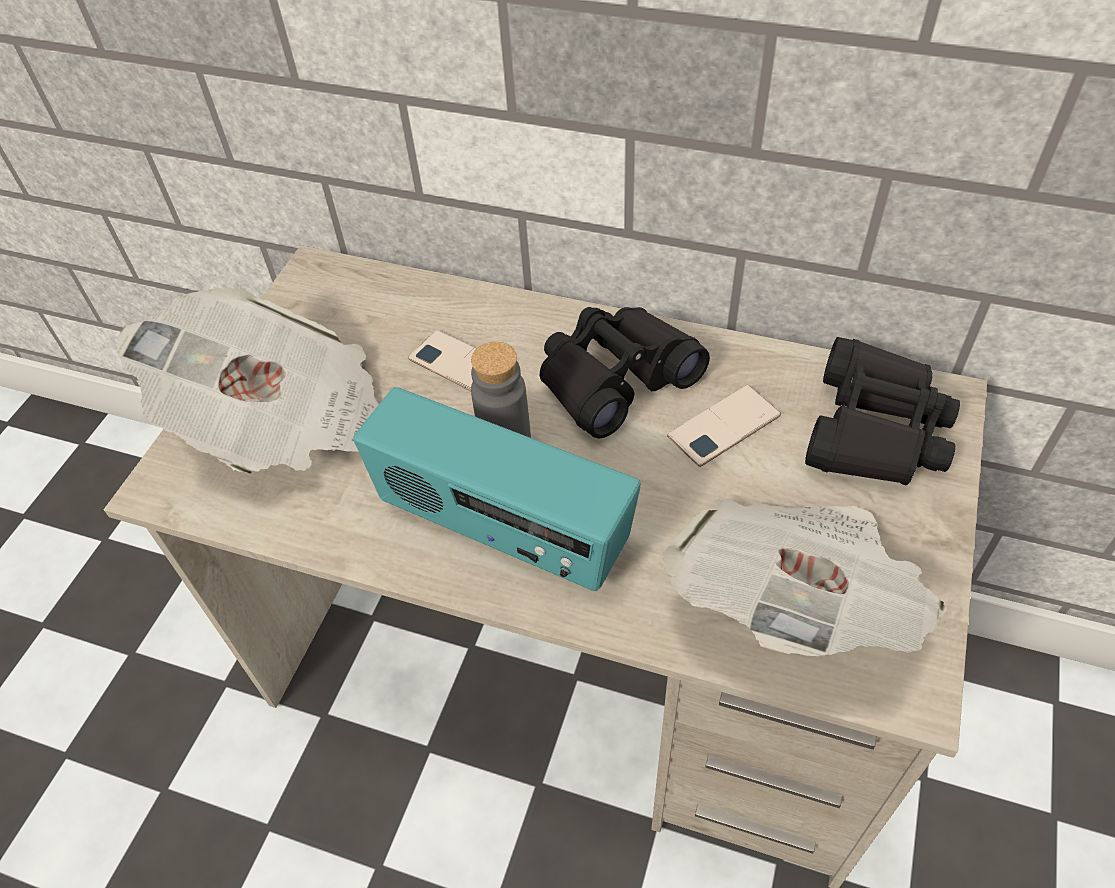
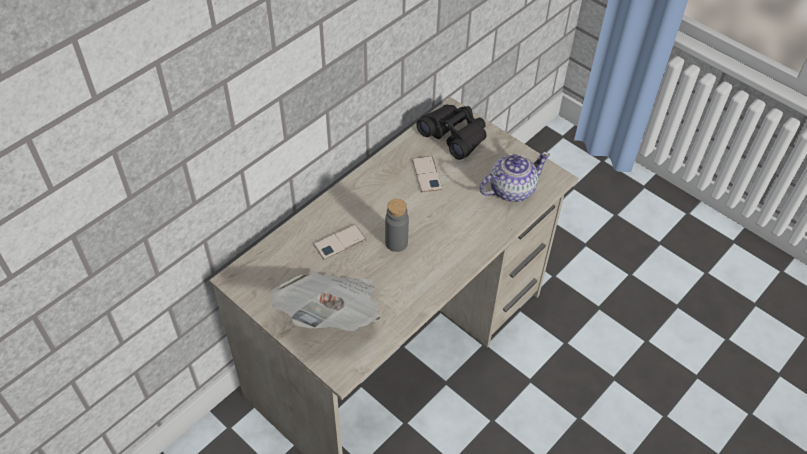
camera: 70 degrees left, 0 degrees up
radio [353,387,641,591] -> none
black binoculars [540,307,710,439] -> none
newspaper [662,499,947,656] -> teapot [480,152,550,202]

